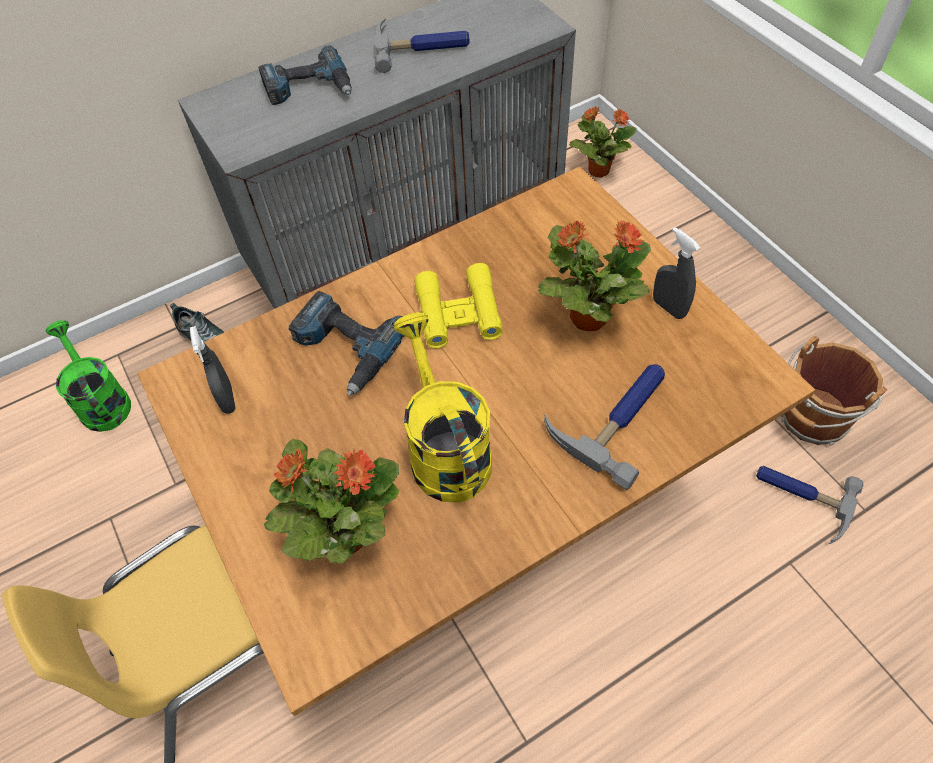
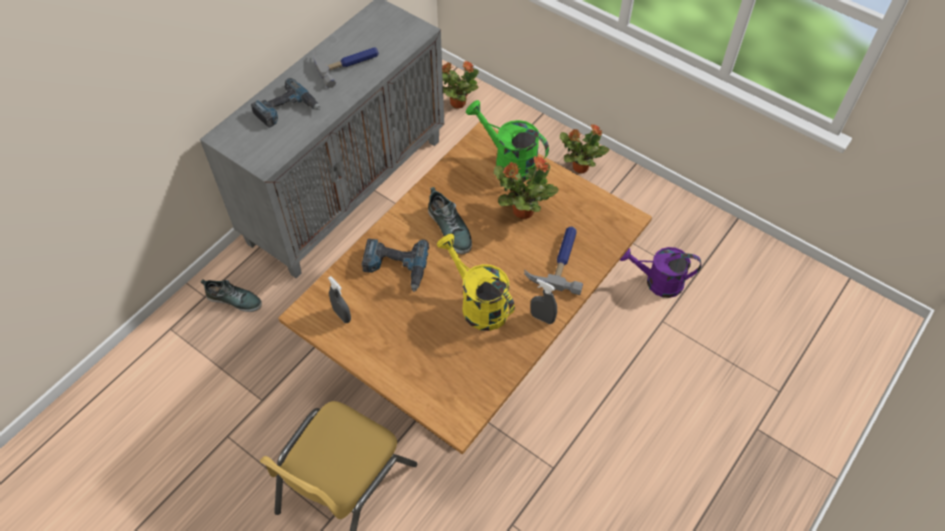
camera: 25 degrees left, 0 degrees up
green watering can [46,321,131,432] -> green watering can moved to [466,100,549,180]
potted plant [264,439,400,564] -> potted plant moved to [560,124,610,173]
yellow binoculars [414,263,503,348] -> shoe [428,187,472,254]
grey spray bottle [653,227,700,319] -> grey spray bottle moved to [531,279,557,324]
hammer [756,466,863,544] -> purple watering can [620,247,701,298]
brown bucket [781,336,888,445] -> none

